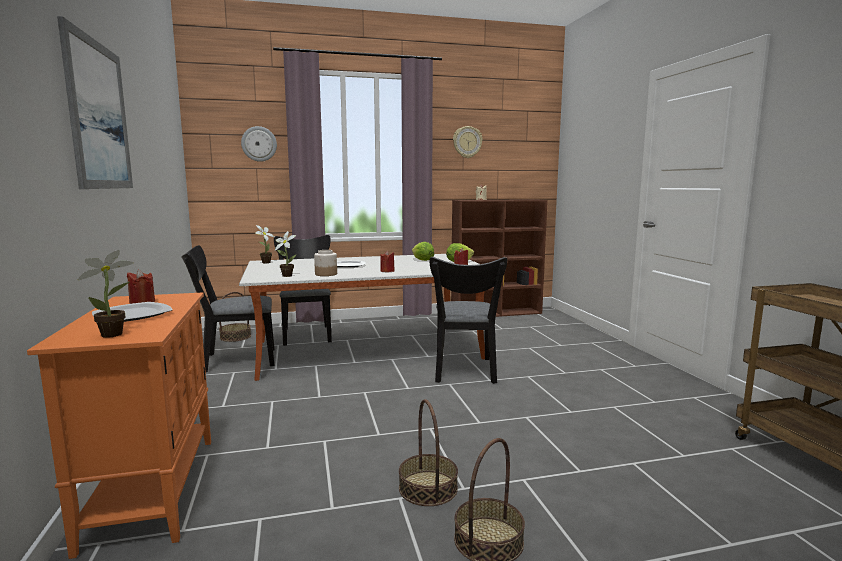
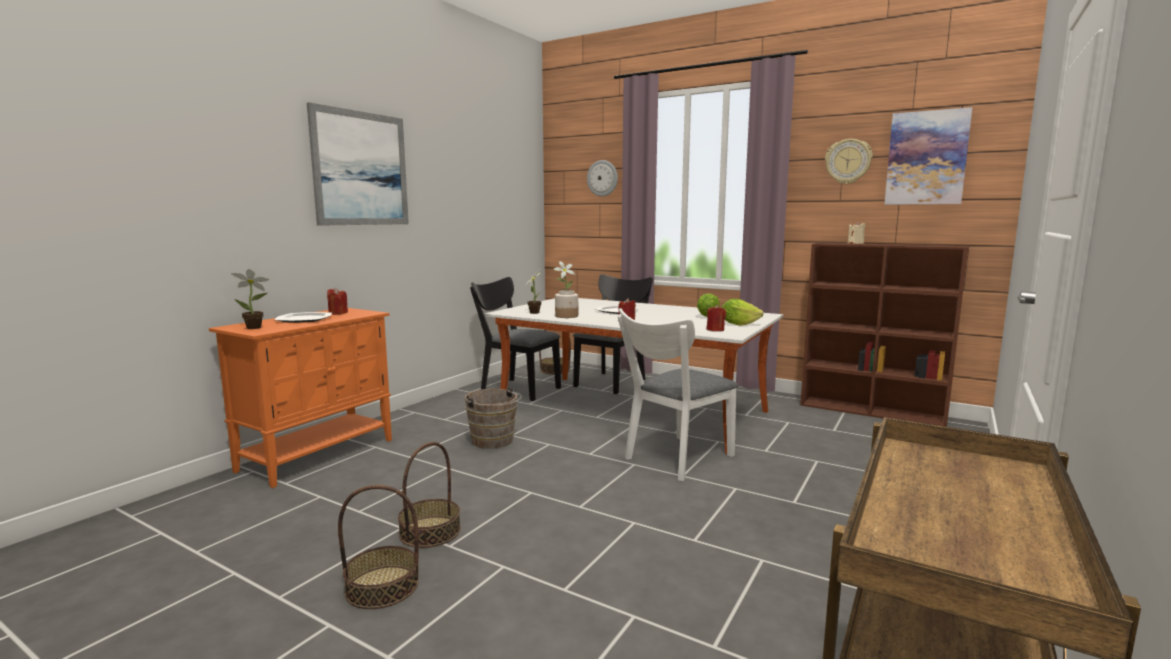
camera: 45 degrees right, 0 degrees up
black chair [430,257,507,384] -> white chair [618,308,738,481]
none -> brown bucket [465,388,522,449]
none -> picture [884,107,972,205]

